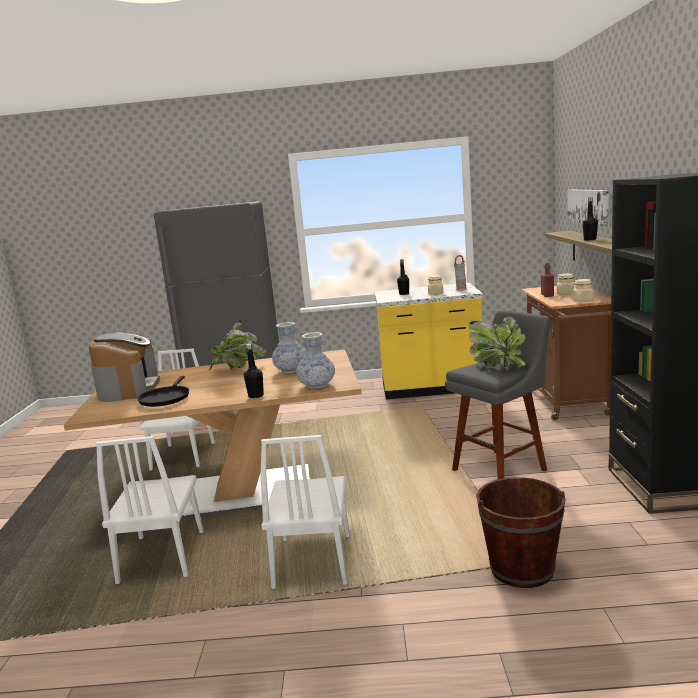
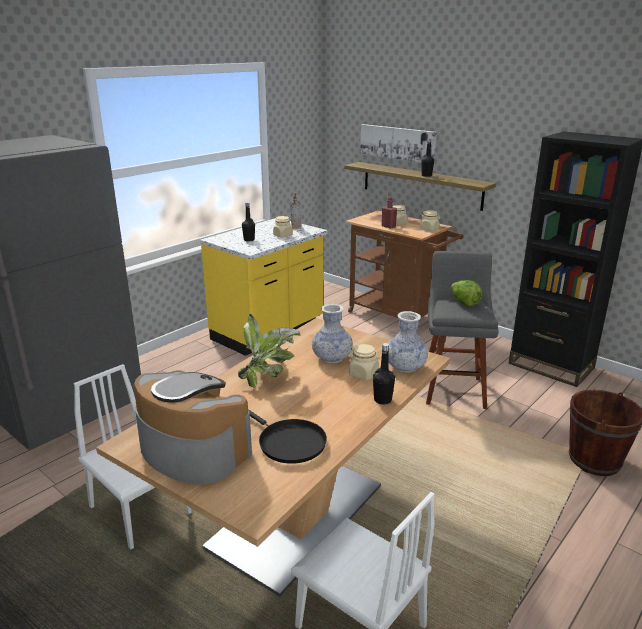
camera: 50 degrees left, 10 degrees up
white chair [261,435,350,589] -> none
potted plant [468,316,526,367] -> lettuce [451,280,482,307]
none -> beige jar [349,344,380,380]

